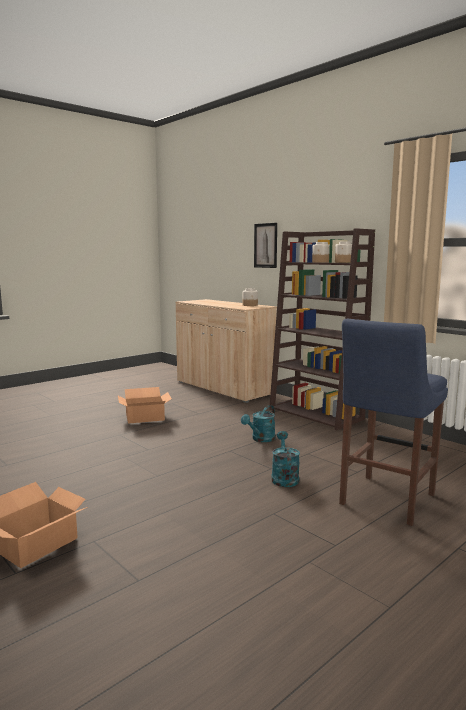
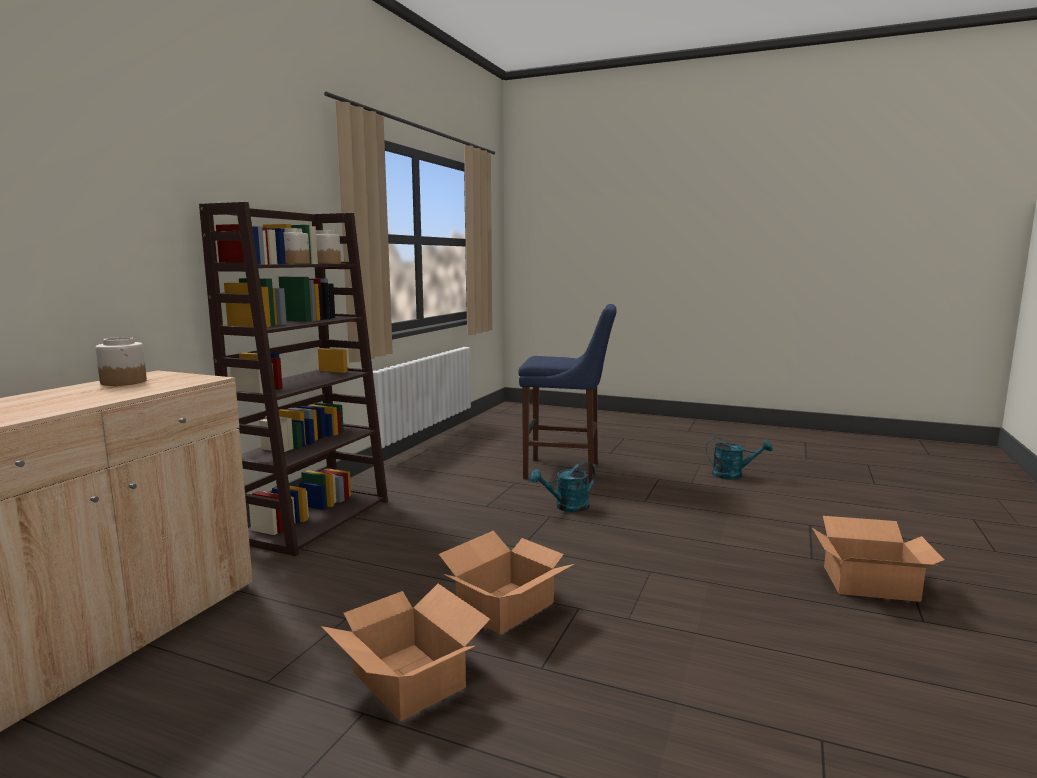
camera: 115 degrees left, 0 degrees up
turquoise watering can [241,405,275,442] -> turquoise watering can moved to [706,437,773,480]
picture [254,223,277,268] -> none
none -> cardboard box [439,531,574,635]

